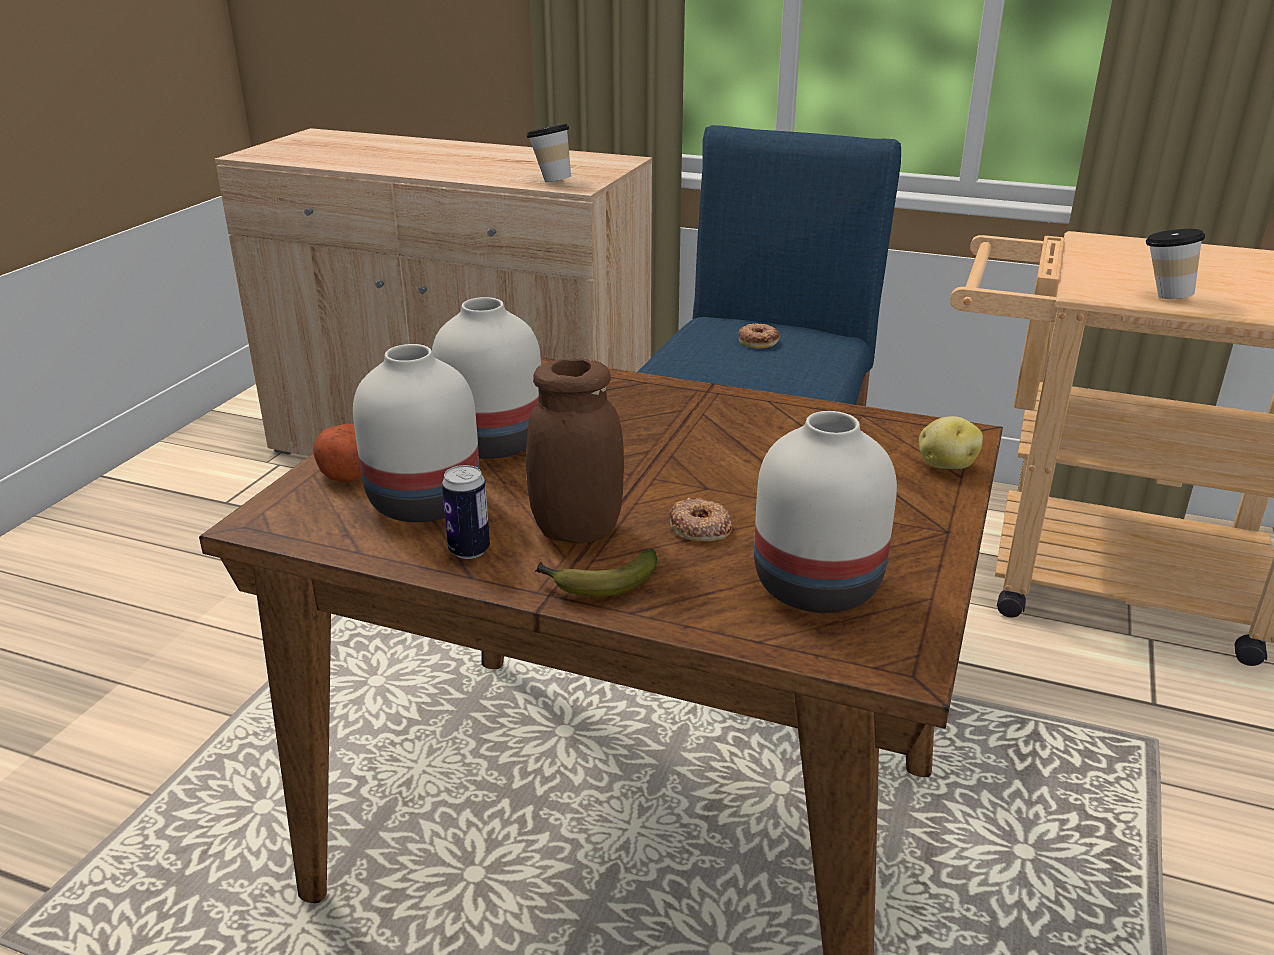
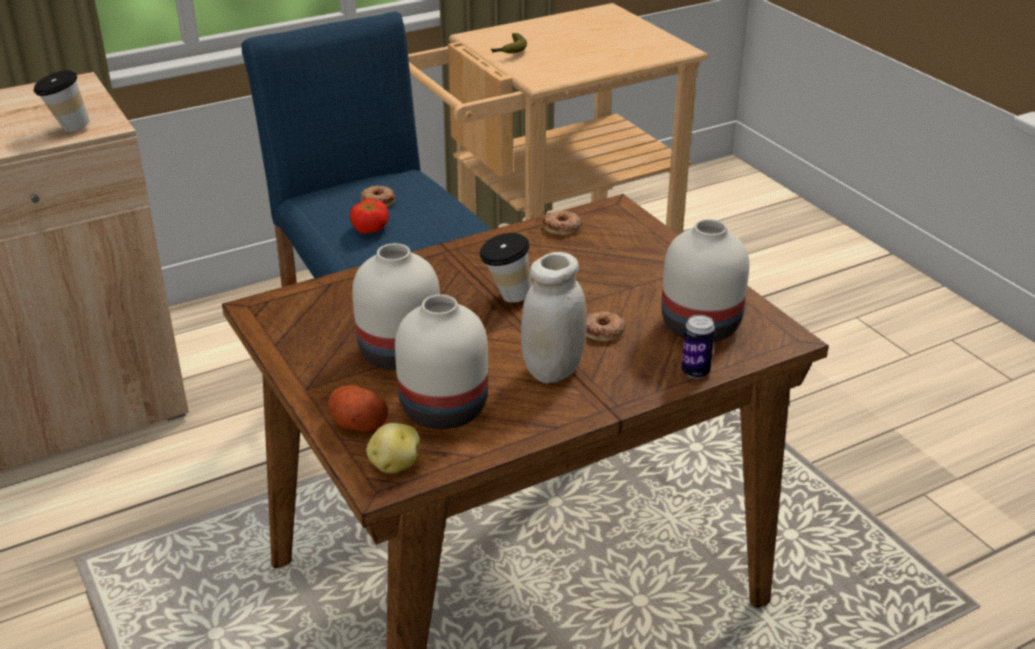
camera: 50 degrees left, 5 degrees up
can [442,465,490,559] -> can moved to [681,315,715,379]
brown jar [526,359,624,543] -> white jar [521,252,587,383]
banana [535,549,657,597] -> banana moved to [491,33,527,53]
potato [919,416,983,469] -> potato moved to [366,423,420,473]
cup [1146,229,1205,299] -> cup moved to [479,233,532,303]
none -> tomato [350,199,389,234]
none -> donut [543,210,582,235]

